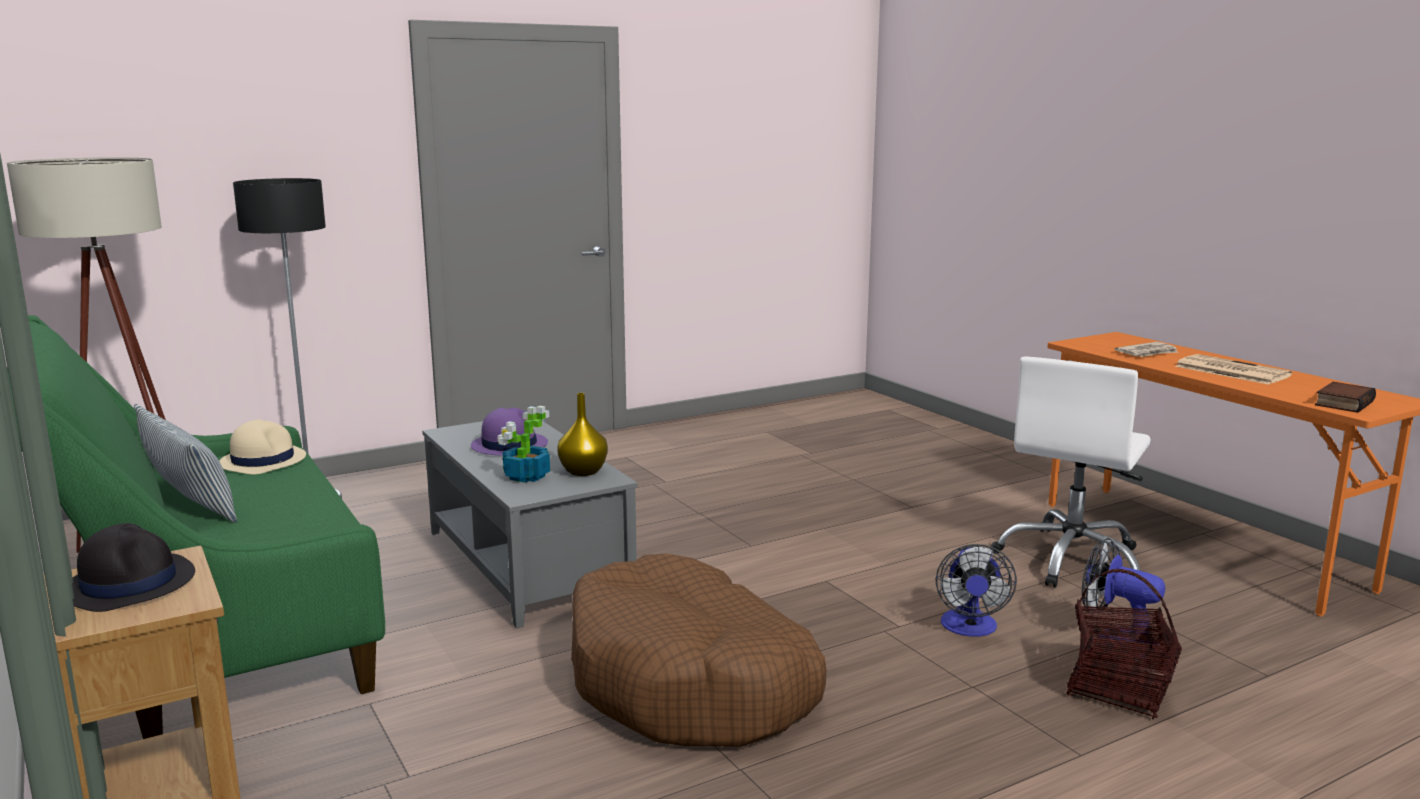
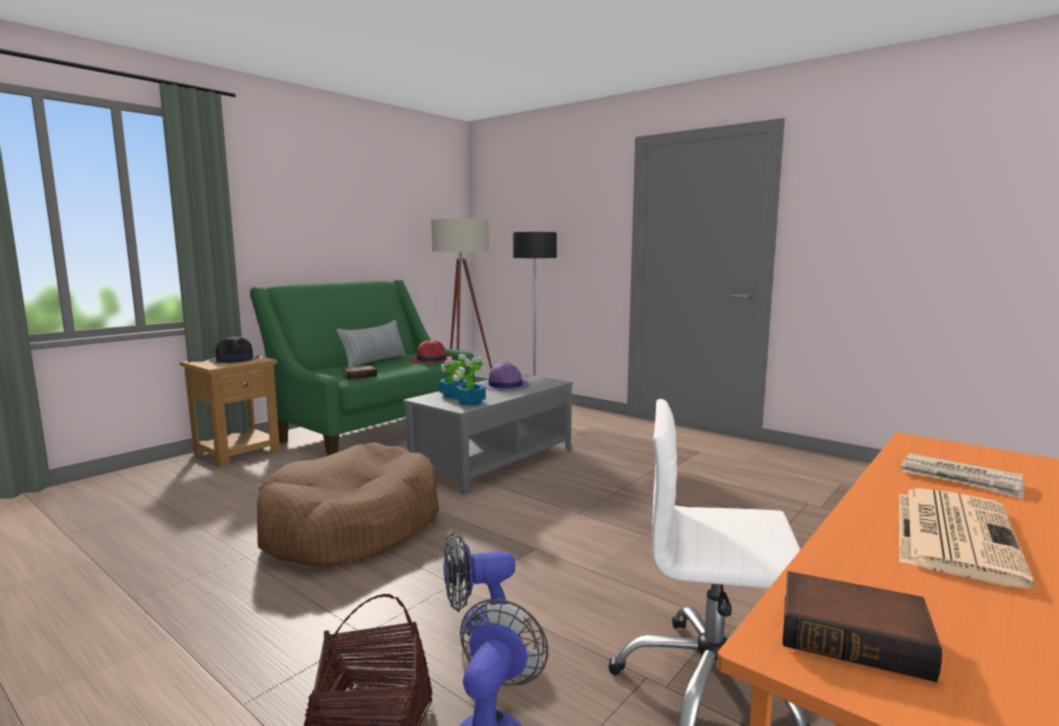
camera: 70 degrees right, 5 degrees down
beige hat [219,420,306,474] -> red hat [411,340,452,363]
yellow vase [557,393,608,476] -> potted plant [453,357,486,406]
none -> book [342,366,377,379]

